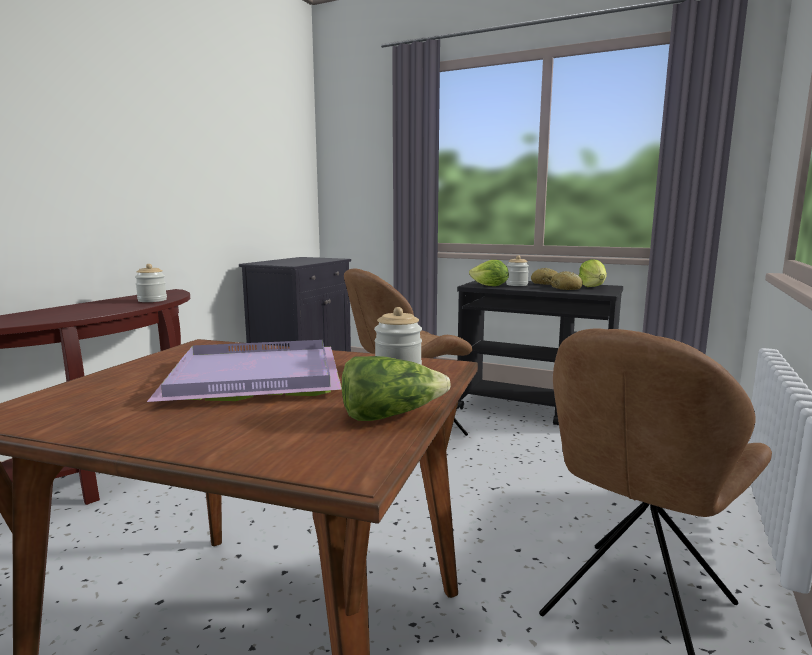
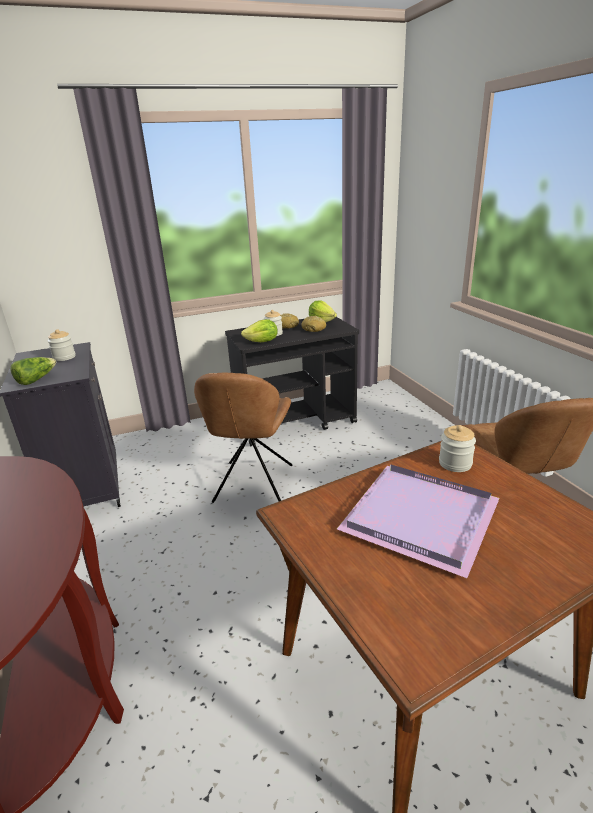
camera: 45 degrees left, 15 degrees up
jar [135,264,167,302] -> jar moved to [48,329,76,361]
lettuce [342,356,451,421] -> lettuce moved to [10,357,56,385]

